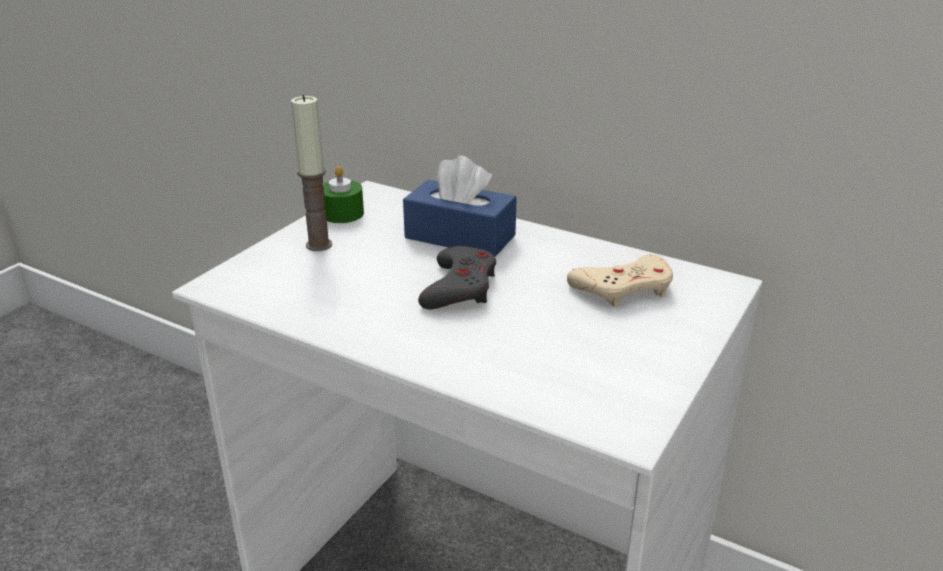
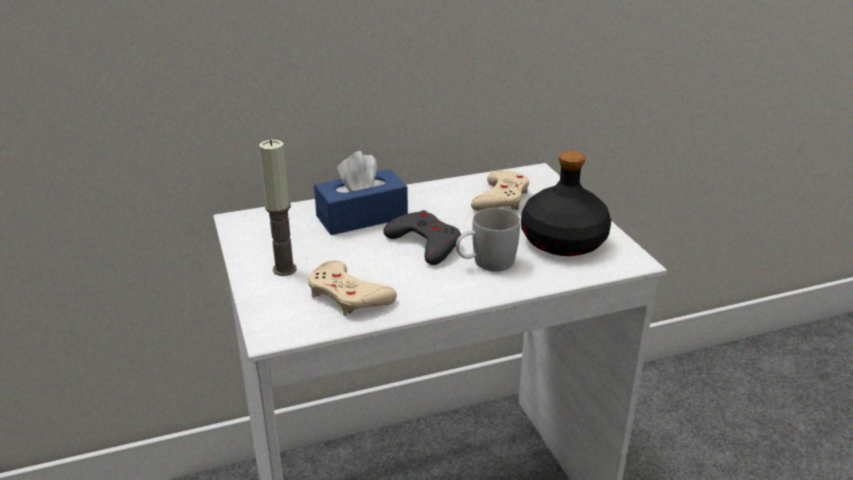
camera: 50 degrees left, 0 degrees up
green candle [323,166,364,223] -> none
none -> beige game controller [308,260,397,316]
none -> white mug [456,208,520,272]
none -> black bottle [521,151,611,256]

